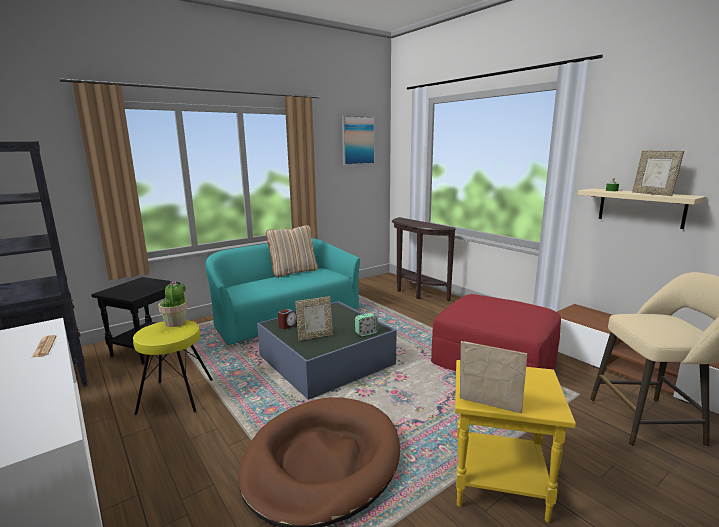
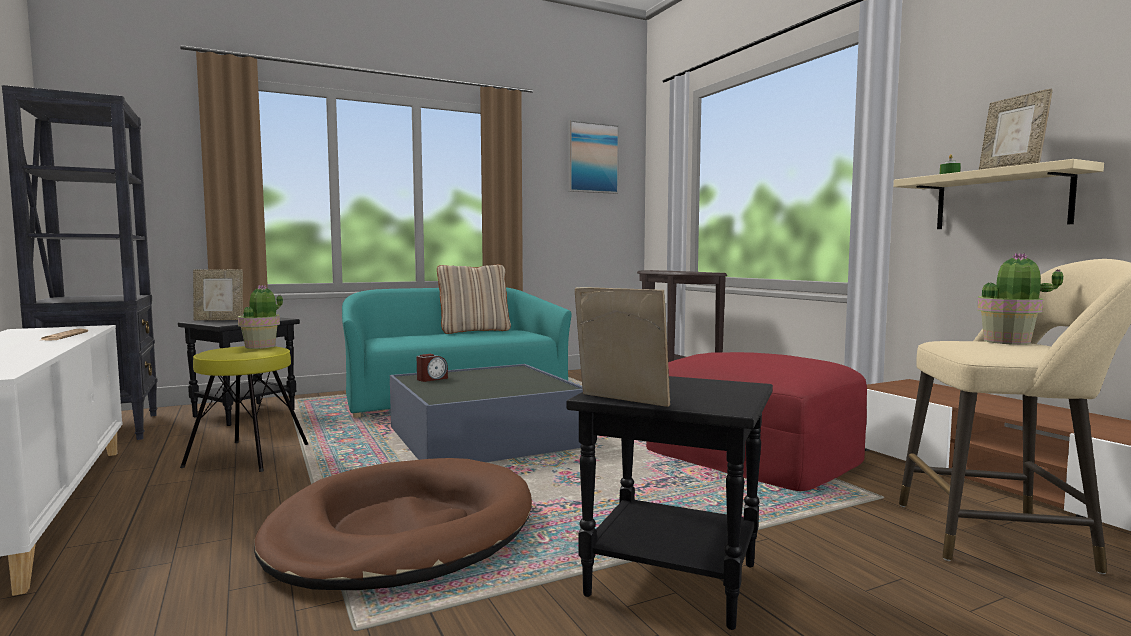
camera: 10 degrees right, 10 degrees down
picture frame [295,296,333,341] -> picture frame moved to [193,269,243,320]
alarm clock [355,313,378,336] -> none
yellow side table [455,360,576,523] -> black side table [567,376,773,630]
none -> potted plant [977,253,1063,345]

